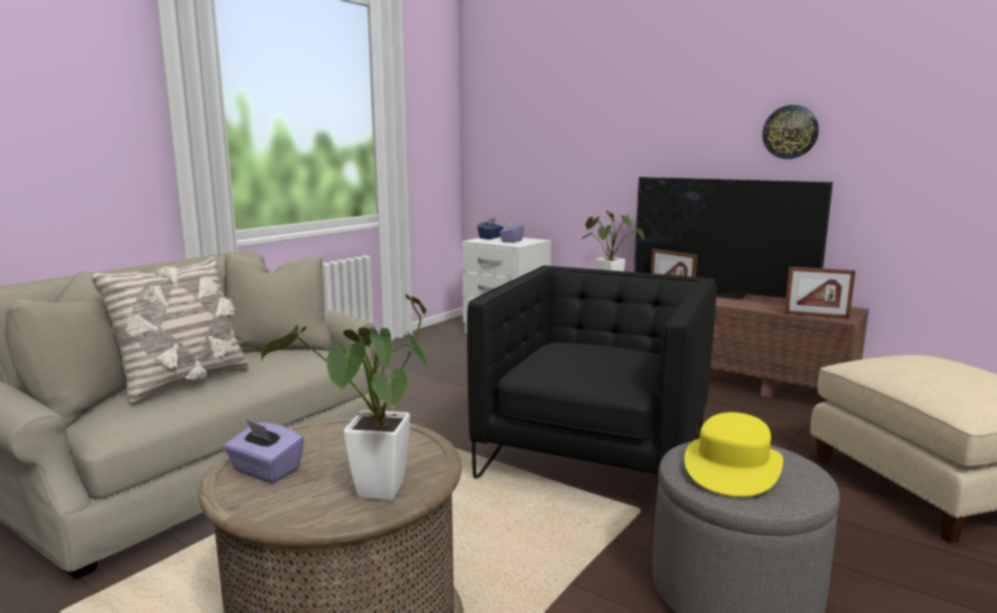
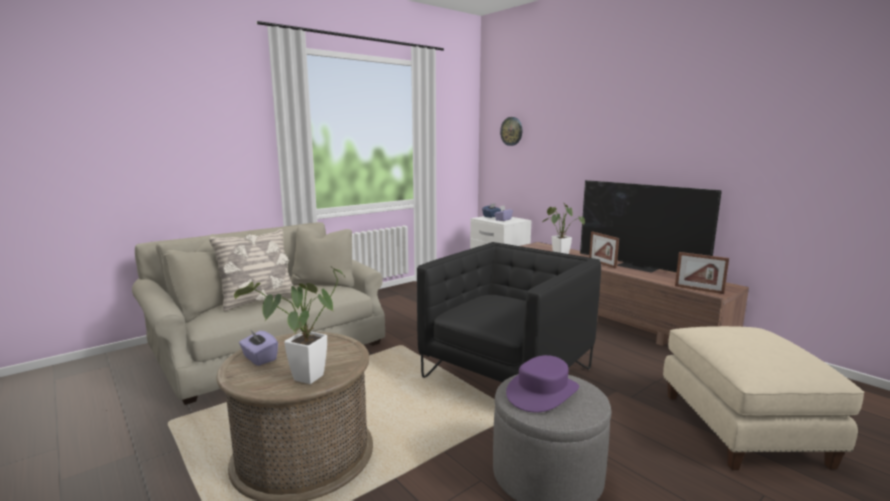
camera: 15 degrees right, 0 degrees up
yellow hat [684,412,783,497] -> purple hat [506,355,579,413]
wall clock [762,105,819,159] -> wall clock moved to [500,117,523,146]

